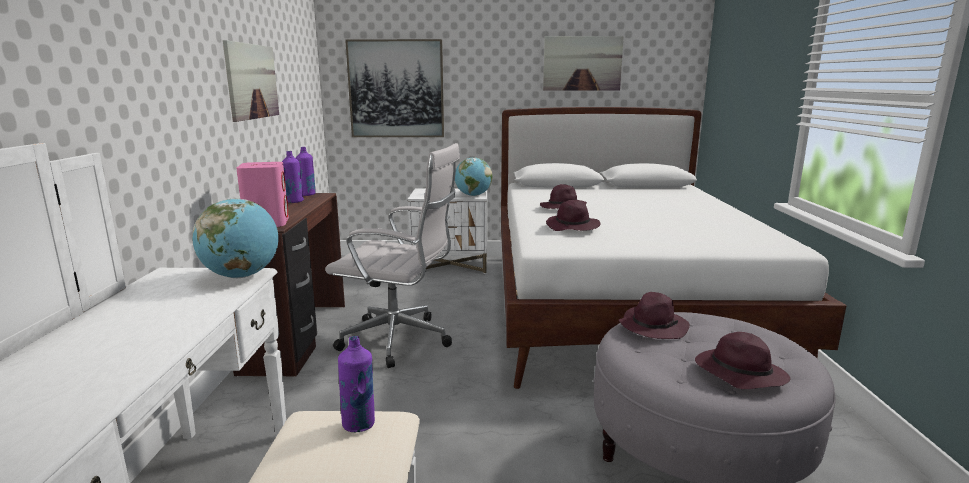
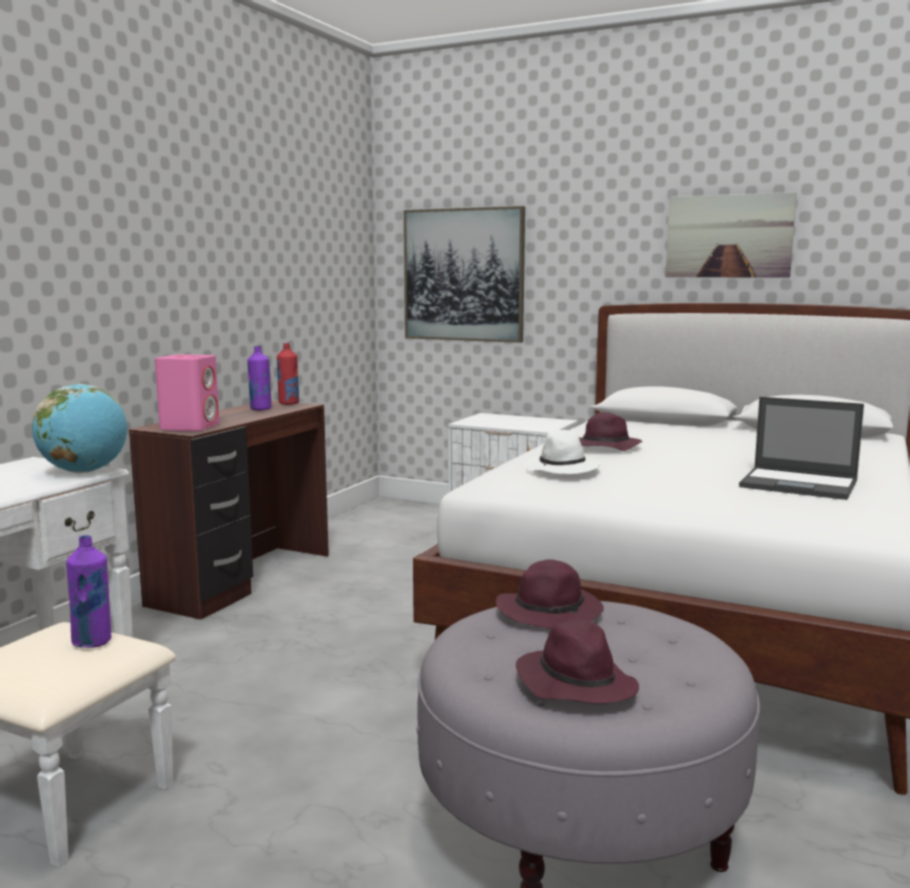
camera: 25 degrees right, 5 degrees down
picture [223,40,279,122] -> none
purple bottle [296,147,316,196] -> red bottle [277,343,299,405]
white office chair [325,143,460,368] -> none
globe [455,158,493,196] -> none
purple hat [546,200,601,231] -> white hat [526,430,602,474]
none -> laptop [739,397,864,500]

